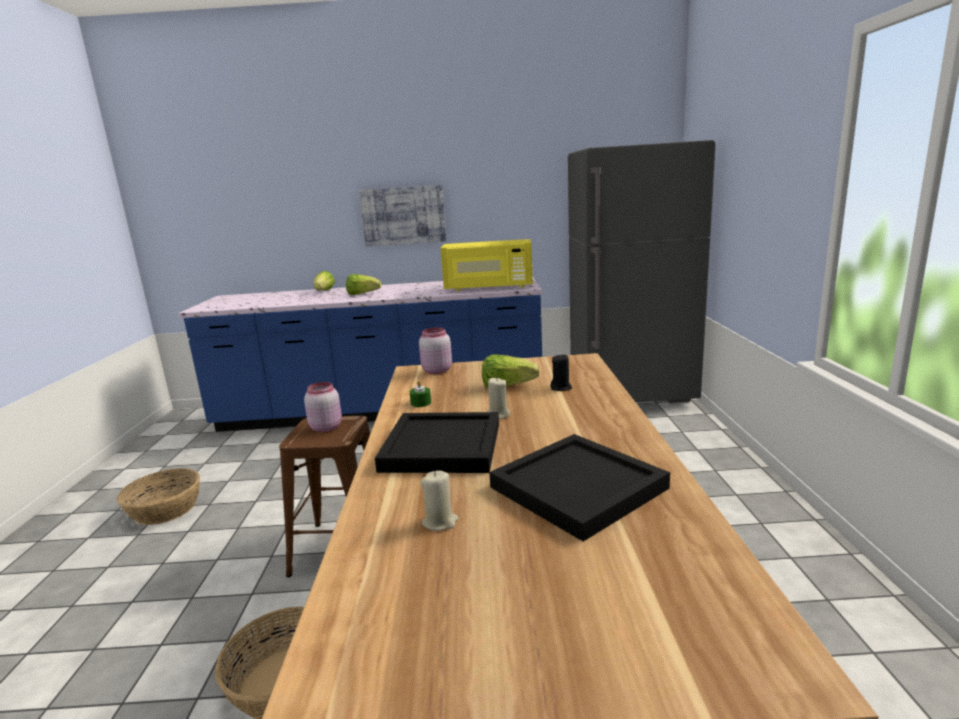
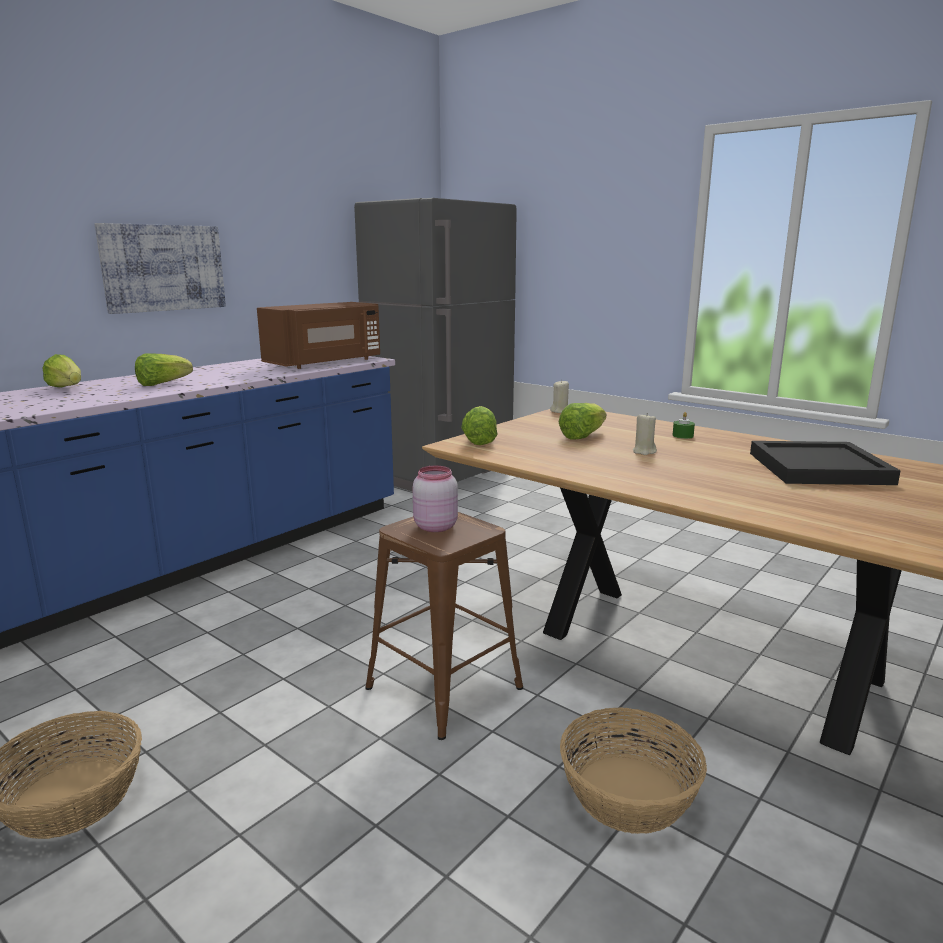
camera: 50 degrees left, 0 degrees up
black tray [375,412,499,473] -> none
green candle [410,380,431,407] -> green candle moved to [672,412,695,439]
pink jar [419,328,452,374] -> lettuce [461,406,498,445]
beige candle [421,471,458,531] -> beige candle moved to [550,380,569,413]
yellow microwave [441,239,533,291] -> brown microwave [257,302,380,369]
black candle [550,354,572,391] -> none

